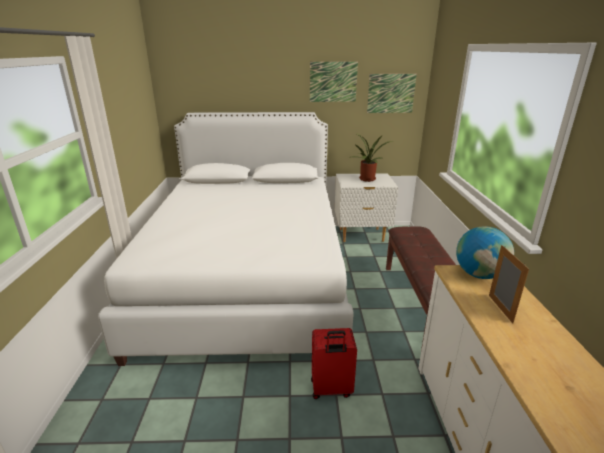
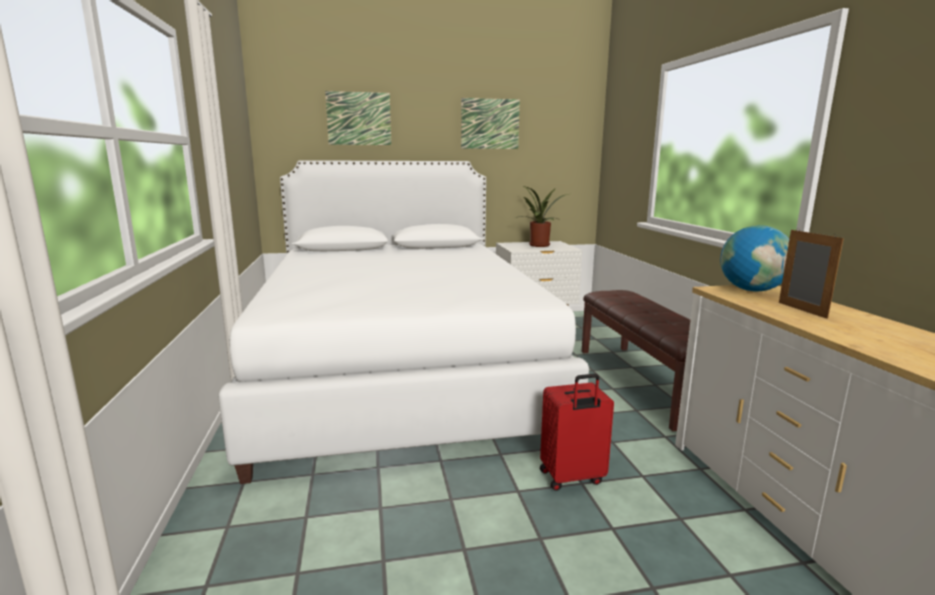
camera: 10 degrees left, 10 degrees down
picture [367,74,417,113] -> picture moved to [325,91,391,145]

